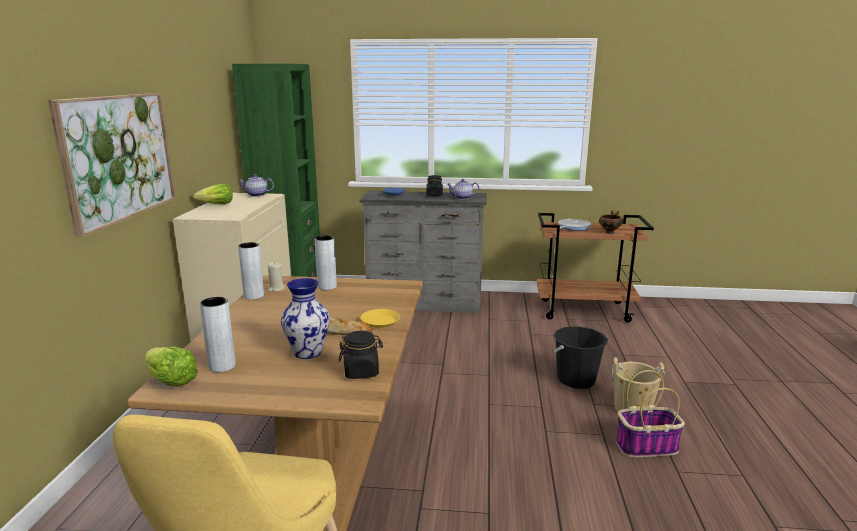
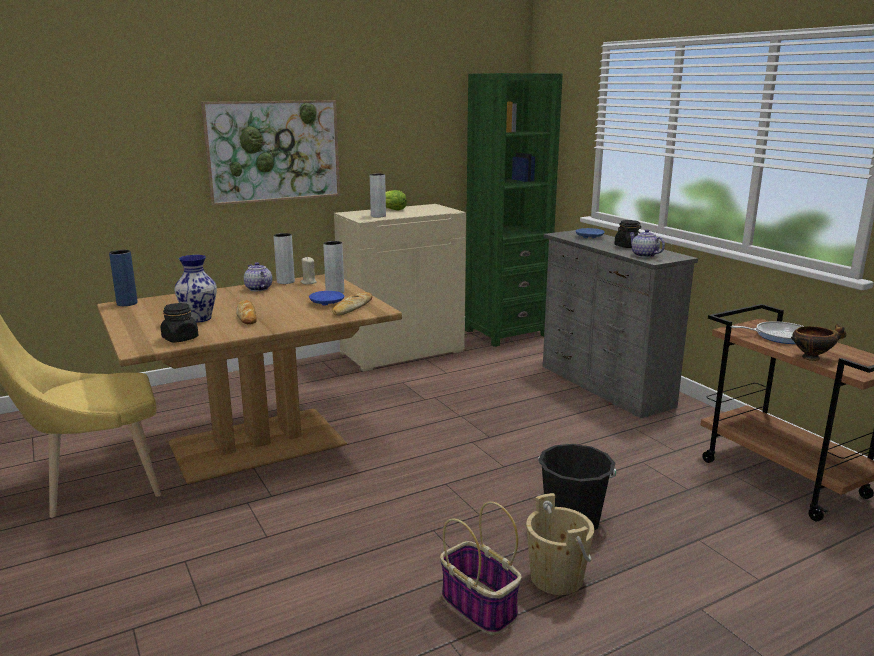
camera: 55 degrees right, 0 degrees up
lettuce [145,347,198,386] -> blue vase [109,250,138,306]
grey vase [200,297,236,372] -> grey vase moved to [370,174,386,218]
teapot [239,174,274,197] -> teapot moved to [244,262,272,291]
yellow plate [360,309,400,328] -> none
none -> blue plate [309,291,344,306]
none -> bread [332,292,372,315]

